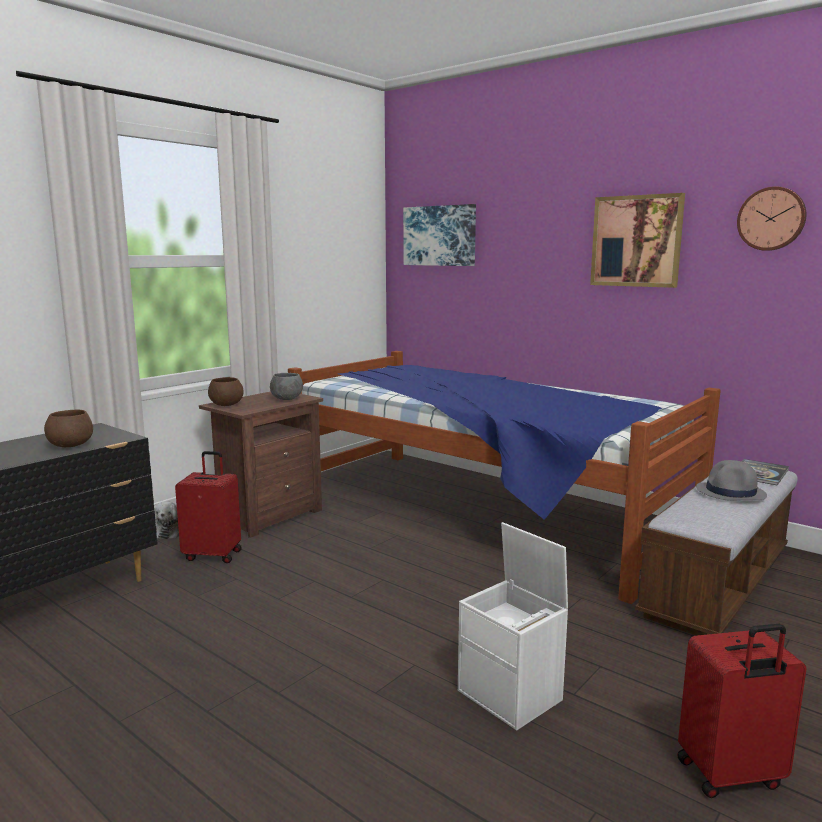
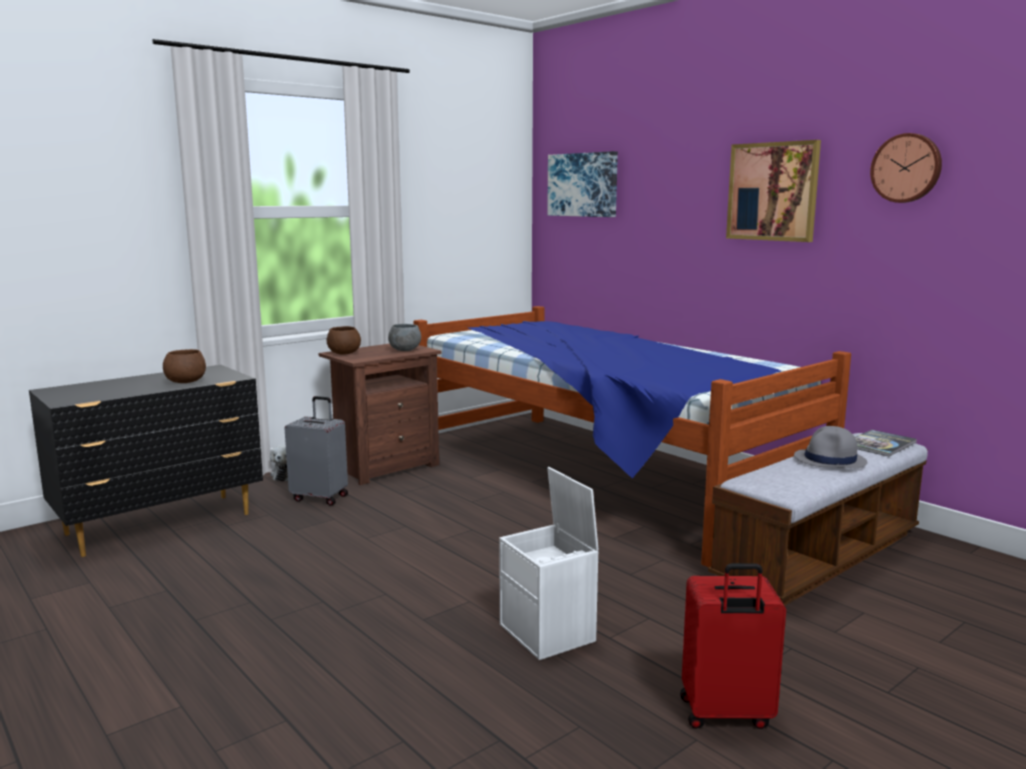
camera: 10 degrees right, 0 degrees up
red suitcase [175,451,242,563] -> grey suitcase [285,396,348,505]

